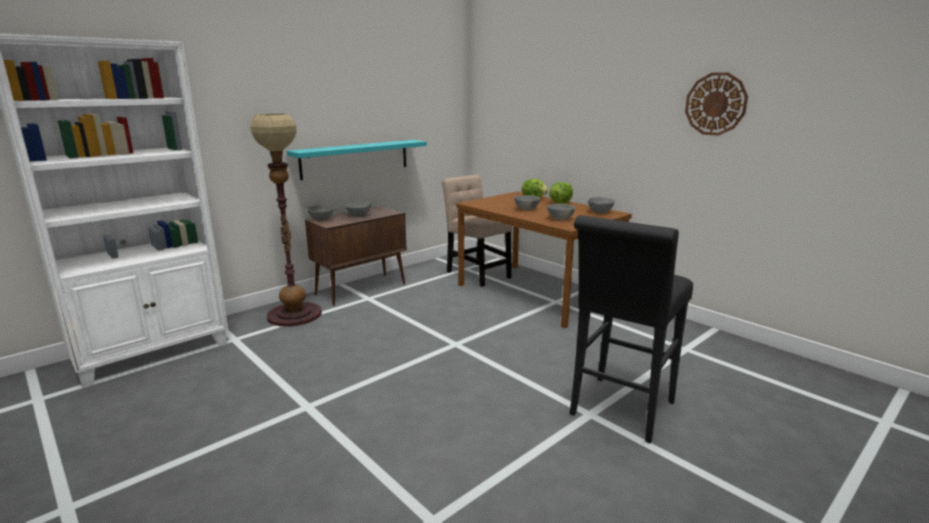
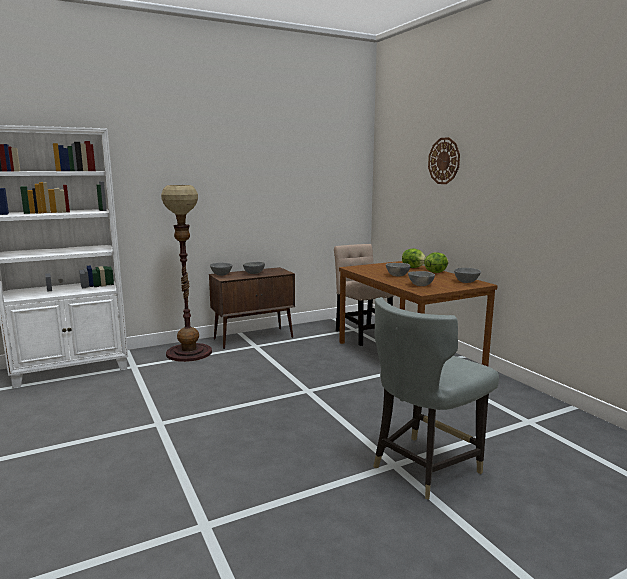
camera: 15 degrees right, 5 degrees down
turquoise shelf [287,140,427,180] -> none
black stool [570,215,693,444] -> grey chair [373,297,499,500]
wall clock [685,72,748,136] -> wall clock moved to [428,137,460,184]

